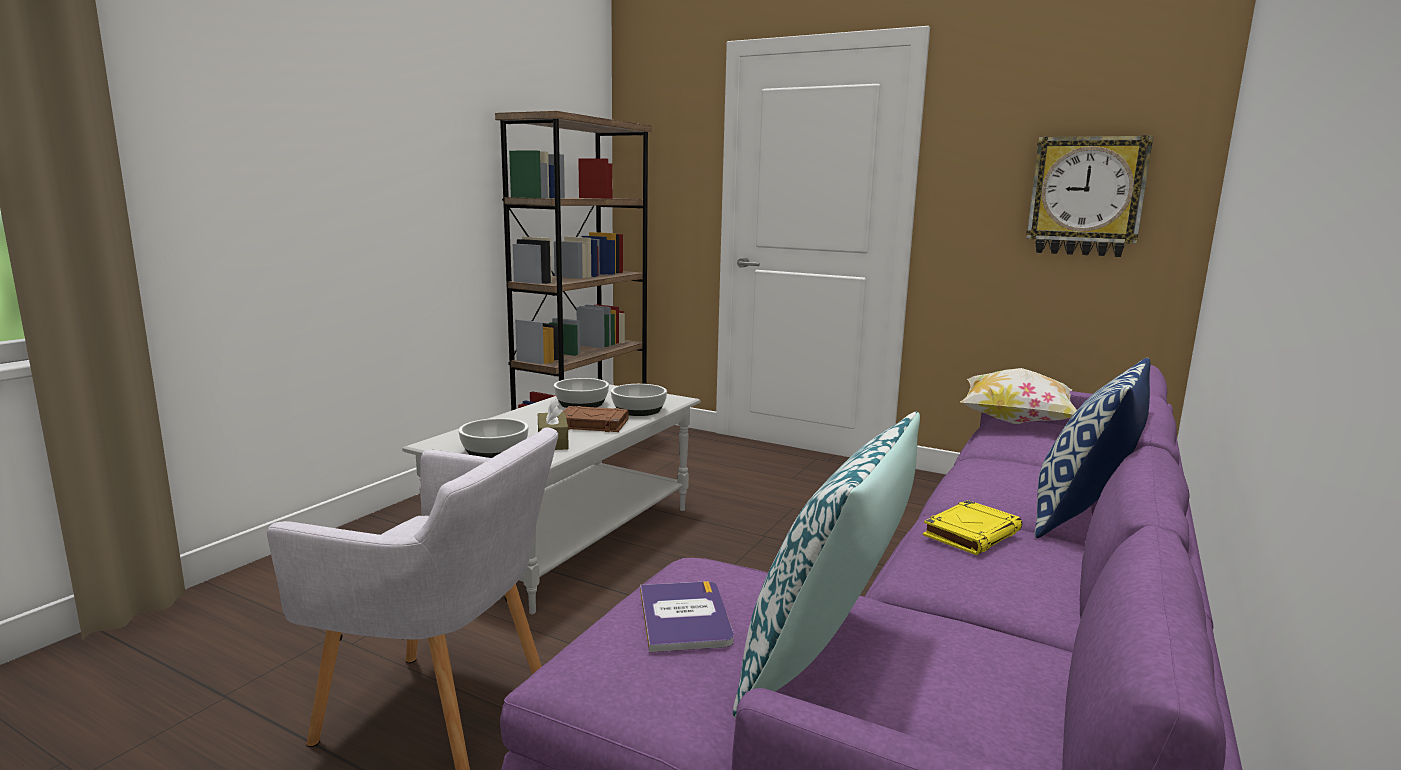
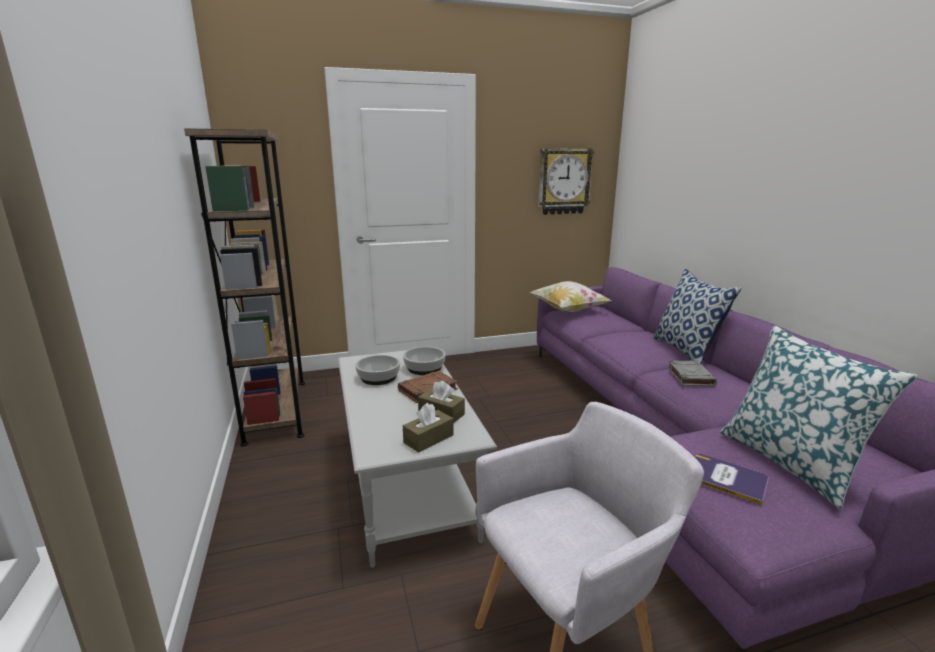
camera: 45 degrees left, 5 degrees up
bowl [458,418,529,458] -> brown tissue box [403,403,454,453]
yellow book [923,500,1023,555] -> grey book [667,360,717,386]

